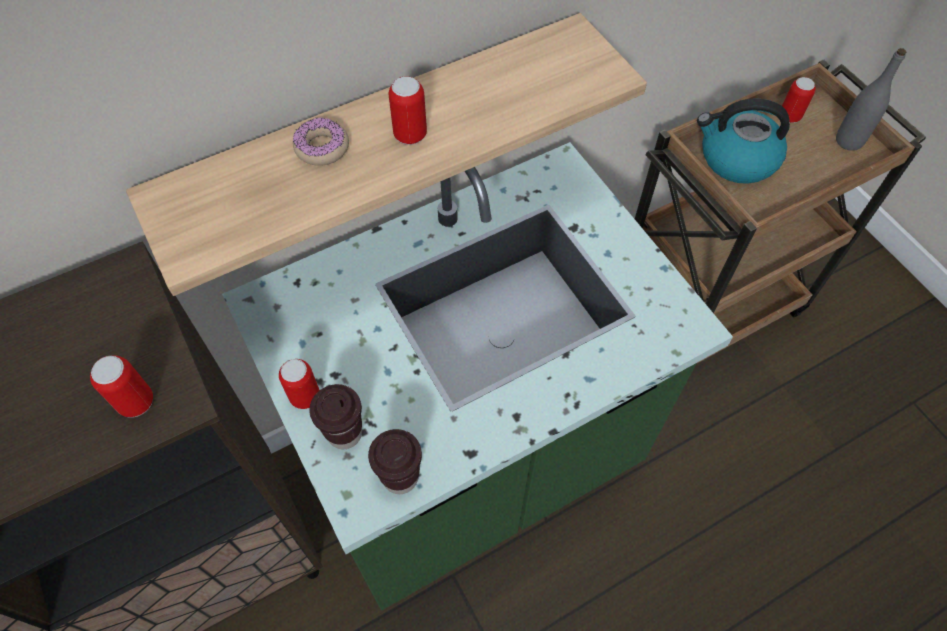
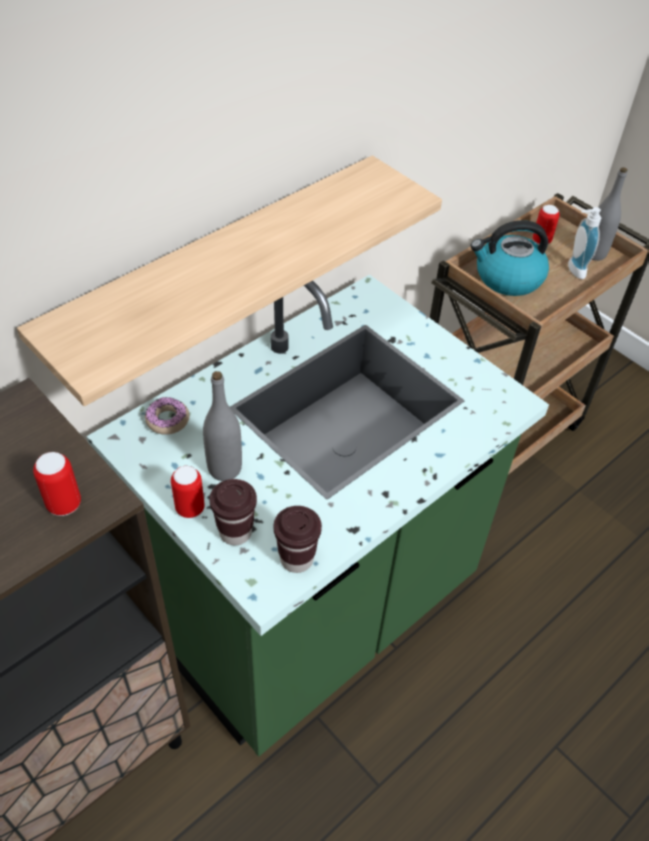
camera: 15 degrees left, 10 degrees down
donut [293,118,349,166] -> donut moved to [145,397,189,435]
can [389,76,427,145] -> none
none -> grey bottle [203,371,242,481]
none -> soap dispenser [568,207,601,279]

